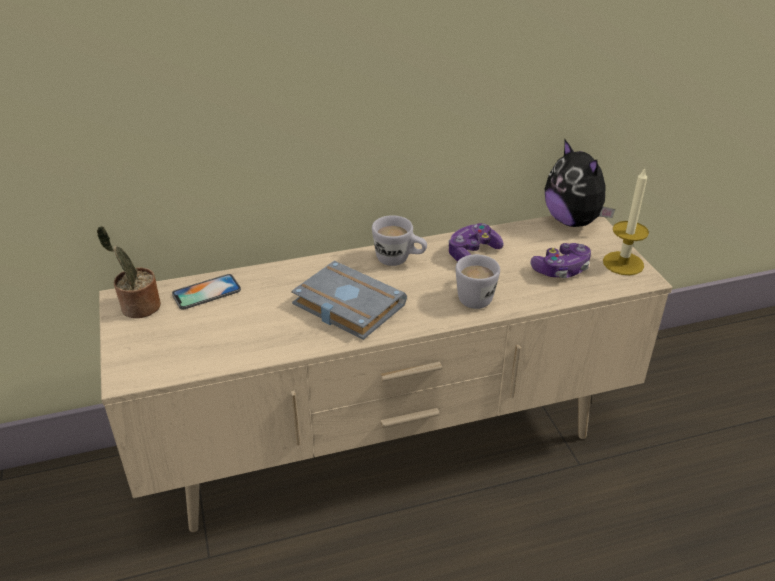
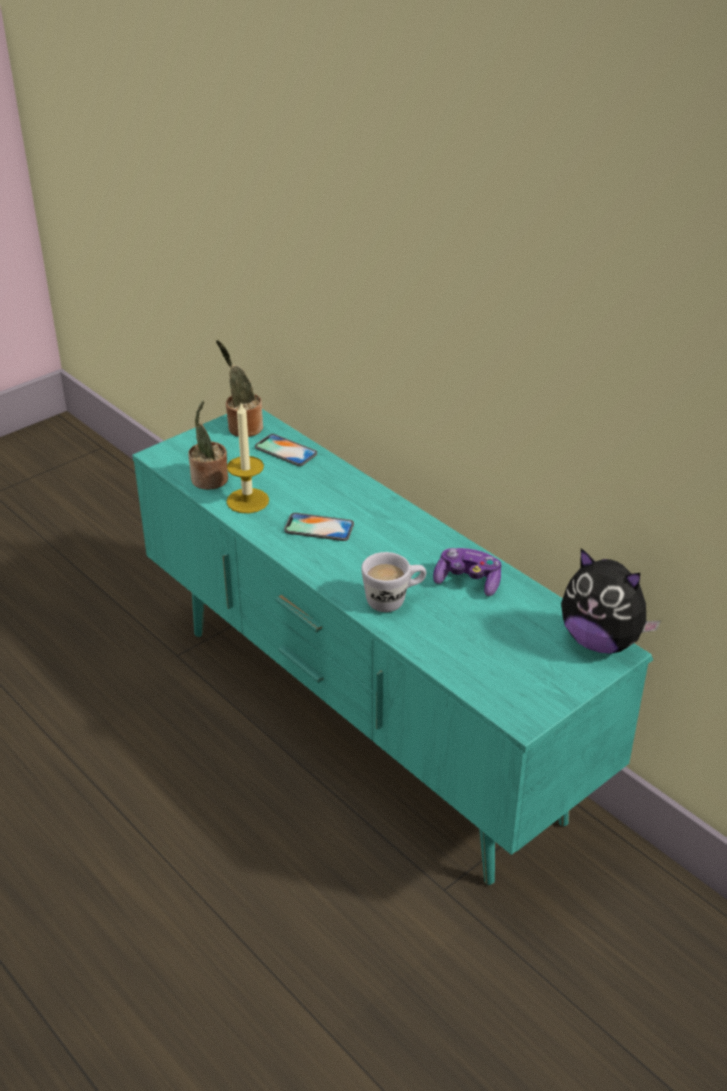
camera: 65 degrees right, 0 degrees up
beige tv stand [99,216,672,532] -> turquoise tv stand [132,409,653,885]
grey book [291,261,407,340] -> phone [284,513,354,541]
white mug [372,215,427,266] -> none
game controller [531,243,591,278] -> none
plush toy [545,138,615,227] -> plush toy turned 90 degrees counterclockwise [561,548,661,654]
candle [603,168,649,275] -> candle moved to [226,403,269,513]
none -> potted plant [188,400,228,490]

